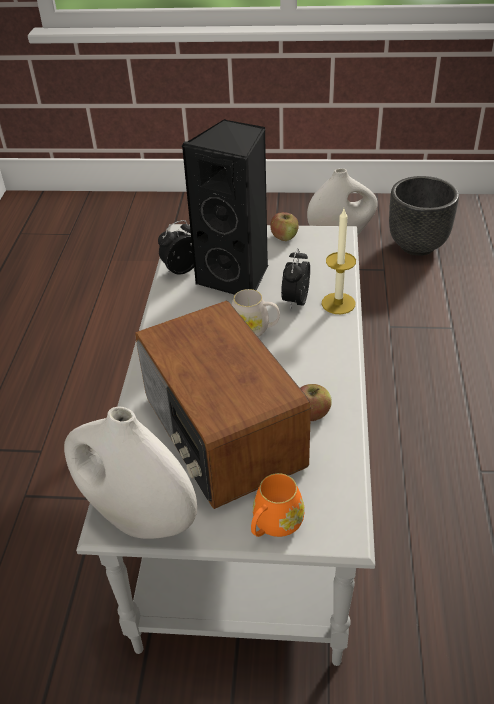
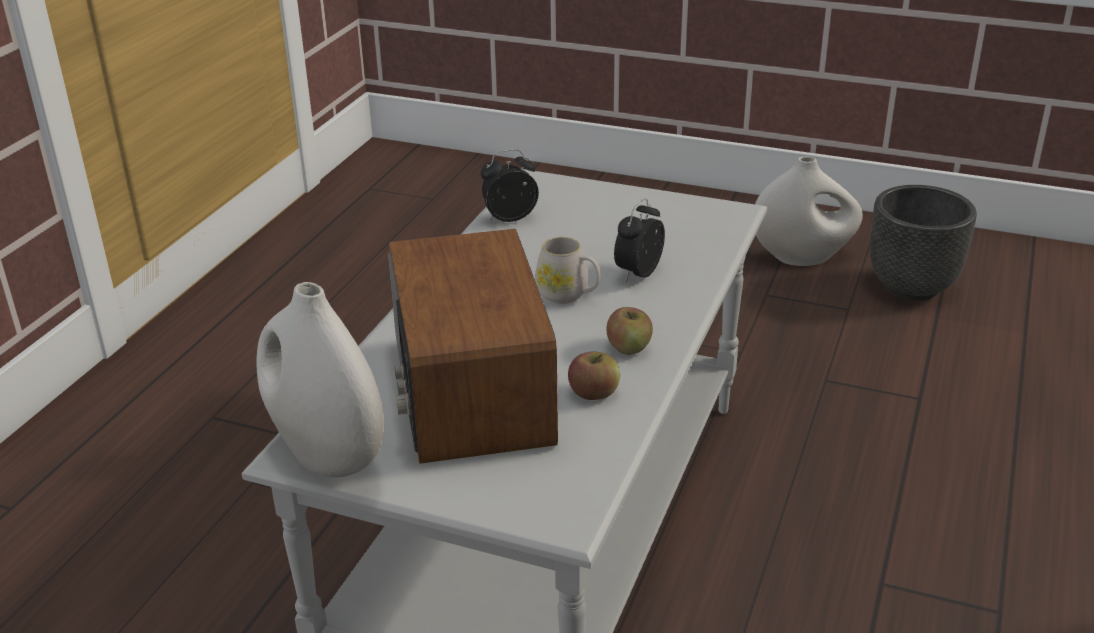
camera: 15 degrees right, 10 degrees down
black speaker [181,119,268,295] -> none
orange mug [251,473,305,537] -> none
apple [270,212,299,241] -> apple moved to [607,307,653,355]
candle [322,209,356,314] -> none

